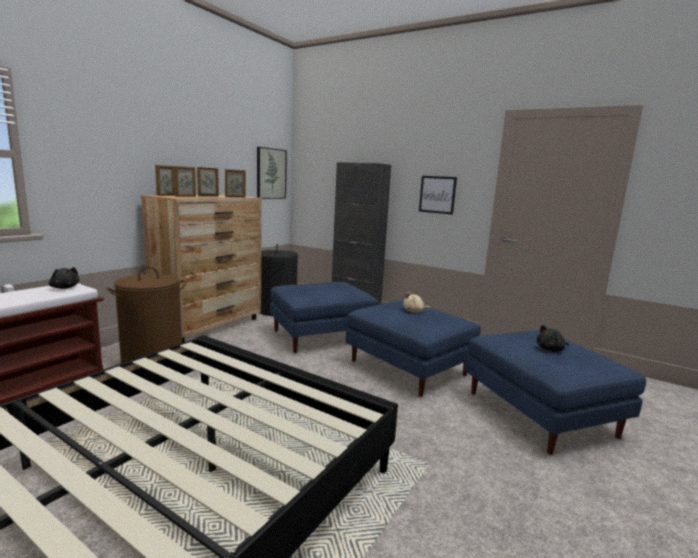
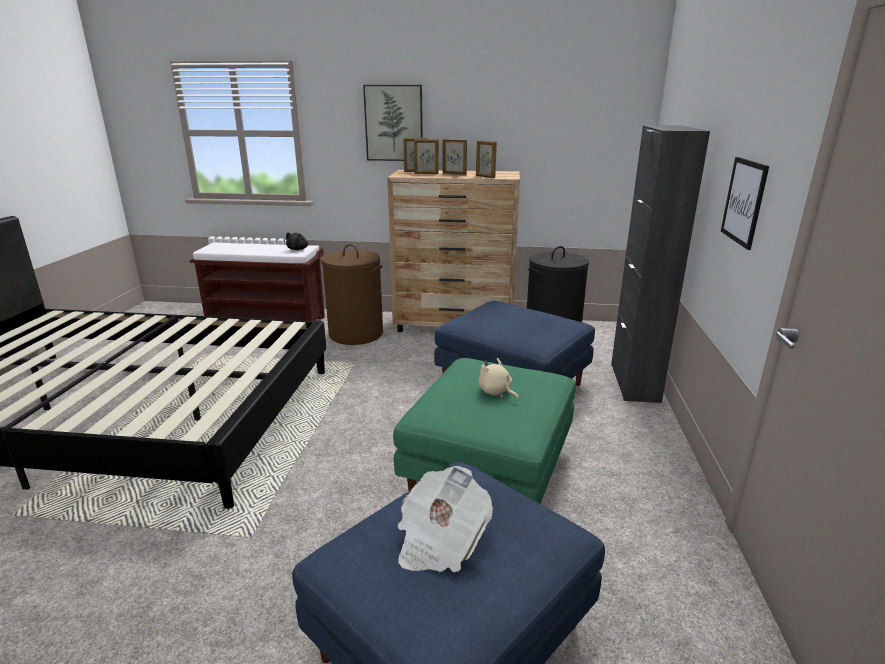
camera: 65 degrees right, 10 degrees up
picture [257,147,287,199] -> picture moved to [363,85,423,161]
blue ottoman [346,300,481,397] -> green ottoman [393,358,576,504]
black plush toy [537,325,569,352] -> newspaper [398,466,493,572]

